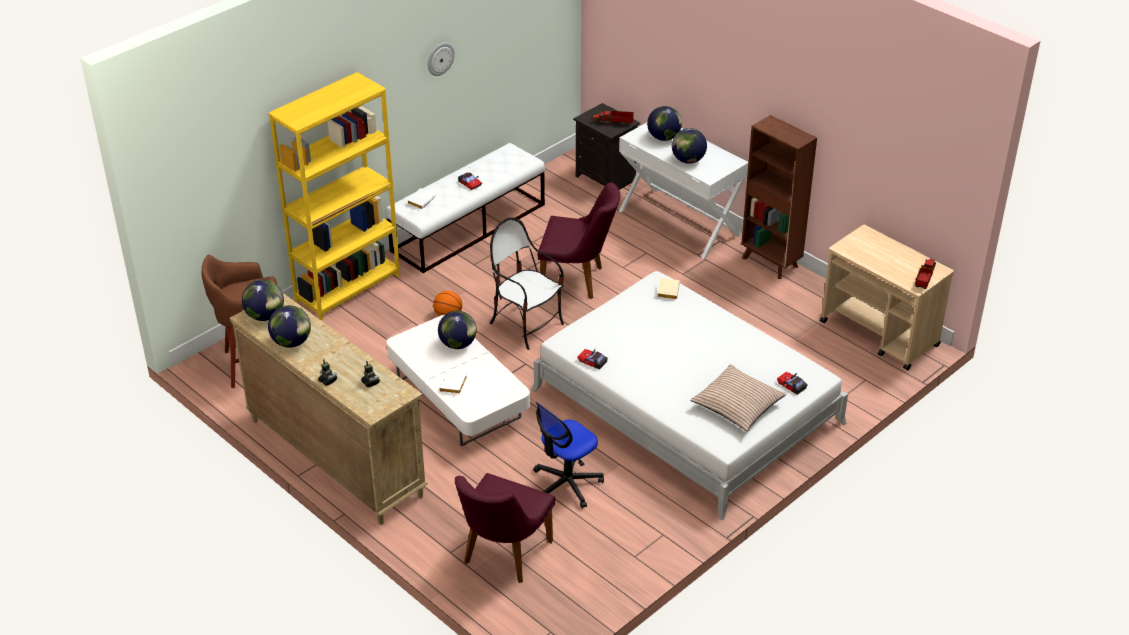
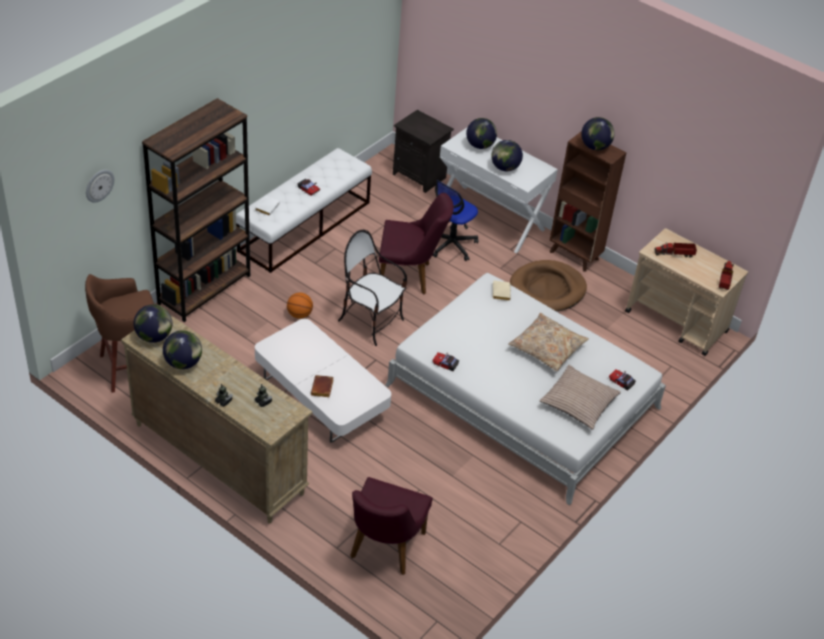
camera: 10 degrees left, 5 degrees up
yellow bookcase [268,72,400,320] -> brown bookcase [142,98,250,322]
wall clock [428,42,455,76] -> wall clock moved to [86,170,114,203]
globe [438,311,477,349] -> globe moved to [581,117,615,150]
white book [440,371,467,394] -> brown book [311,375,333,397]
office chair [533,402,604,508] -> office chair moved to [432,180,478,261]
toy truck [593,109,634,126] -> toy truck moved to [654,241,697,258]
none -> beige pillow [509,313,589,372]
none -> brown dog bed [510,260,587,311]

